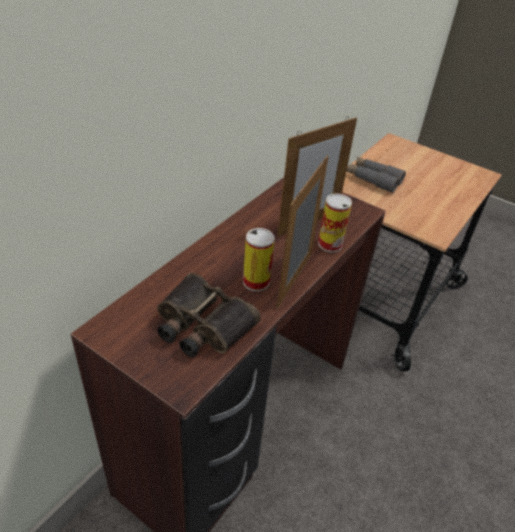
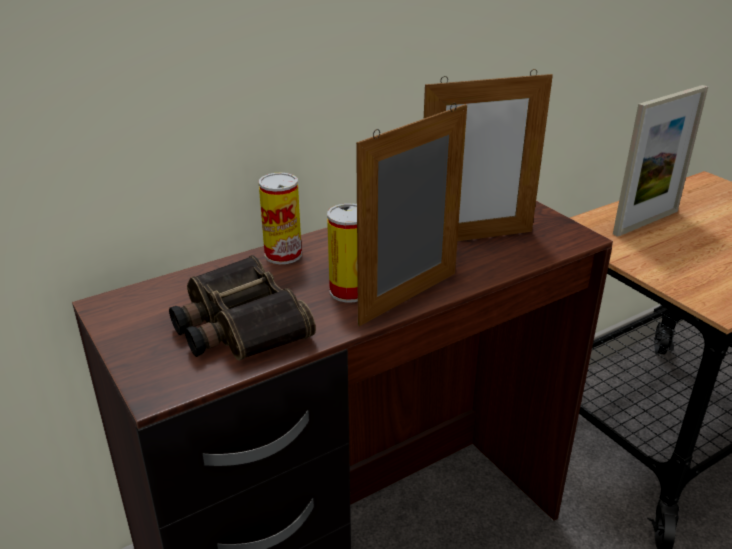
camera: 25 degrees right, 10 degrees down
can [318,193,352,252] -> can moved to [259,173,302,264]
grey binoculars [347,157,406,193] -> picture frame [613,85,708,237]

